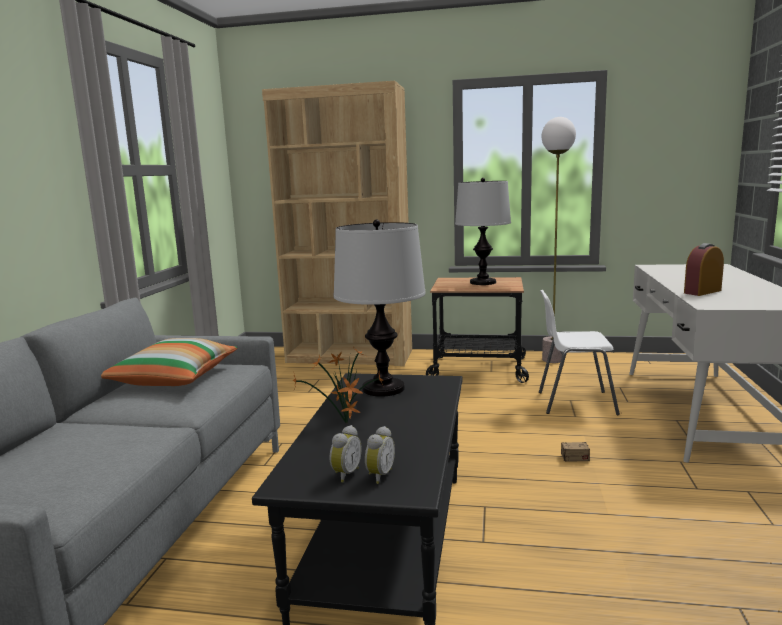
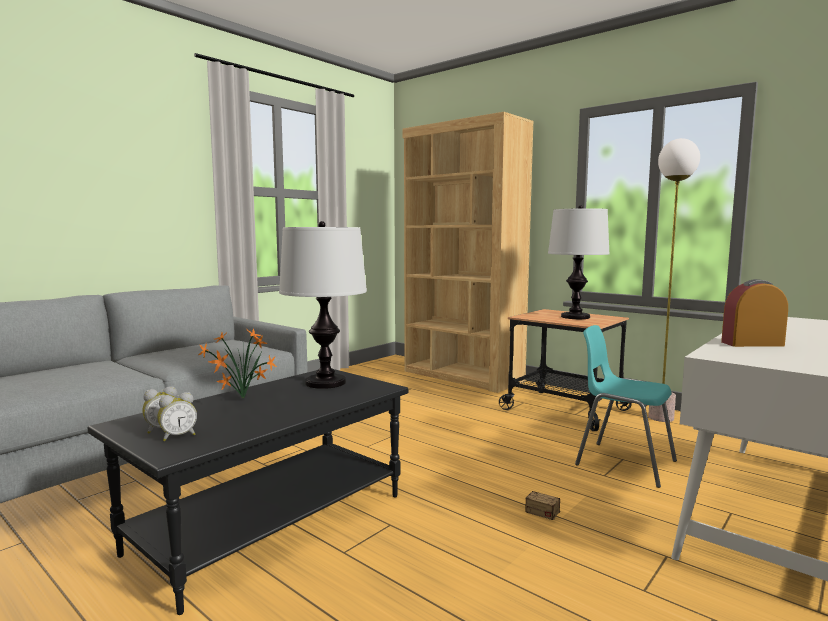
camera: 30 degrees right, 5 degrees down
pillow [101,338,237,386] -> none
white chair [539,290,620,415] -> turquoise chair [575,325,677,488]

